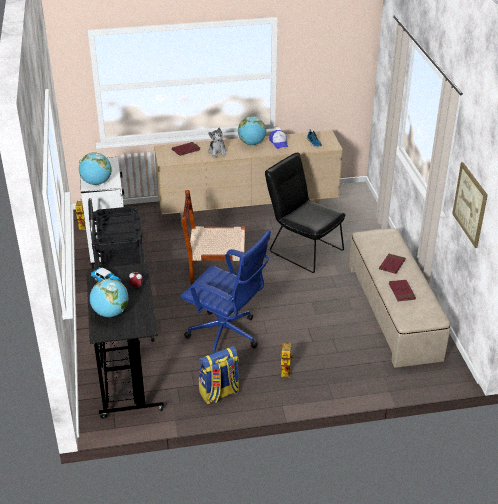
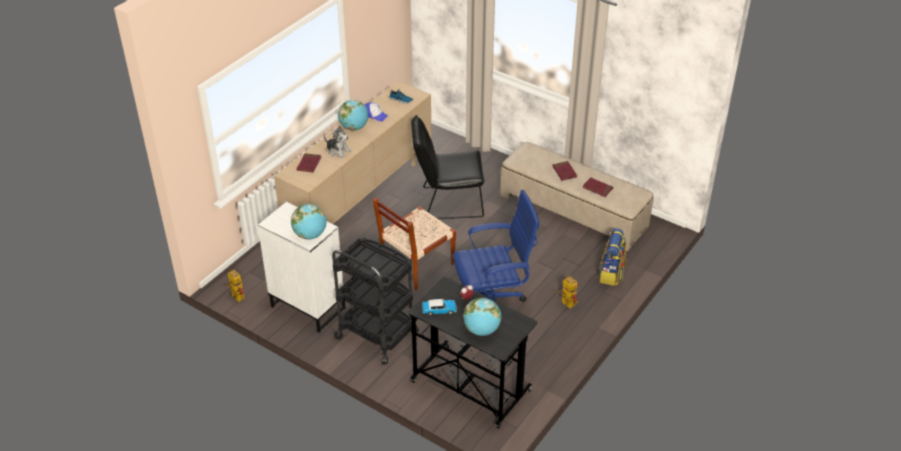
camera: 45 degrees left, 5 degrees up
backpack [199,346,240,404] -> backpack moved to [599,228,626,286]
picture [452,162,488,248] -> none

